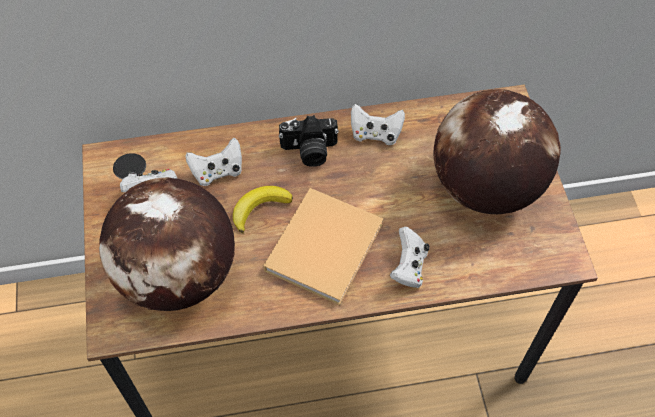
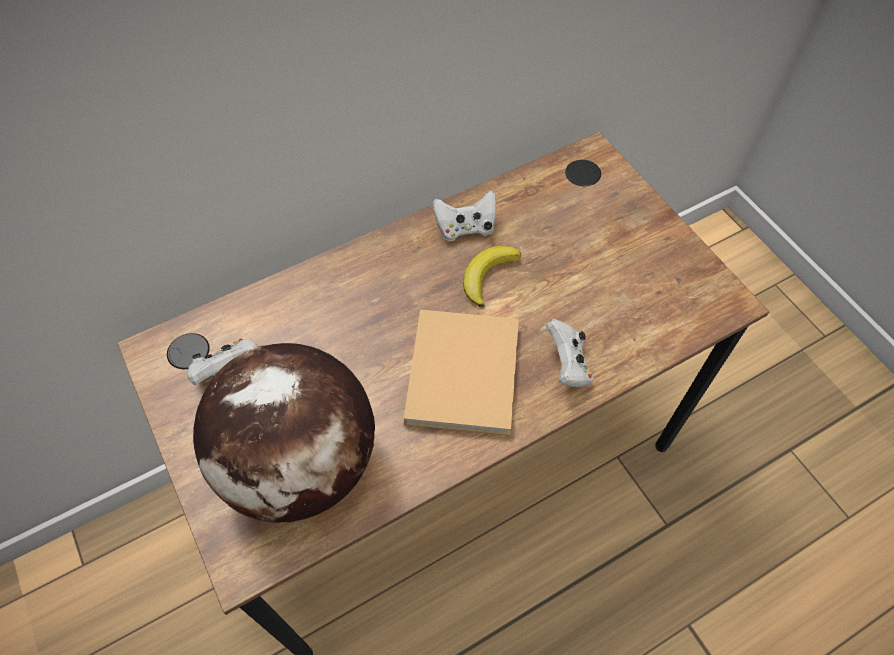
camera: 20 degrees left, 0 degrees up
white game controller [185,138,242,186] -> none
banana [233,186,293,233] -> banana moved to [463,246,521,308]
camera [279,115,339,167] -> none
globe [433,89,561,214] -> none

